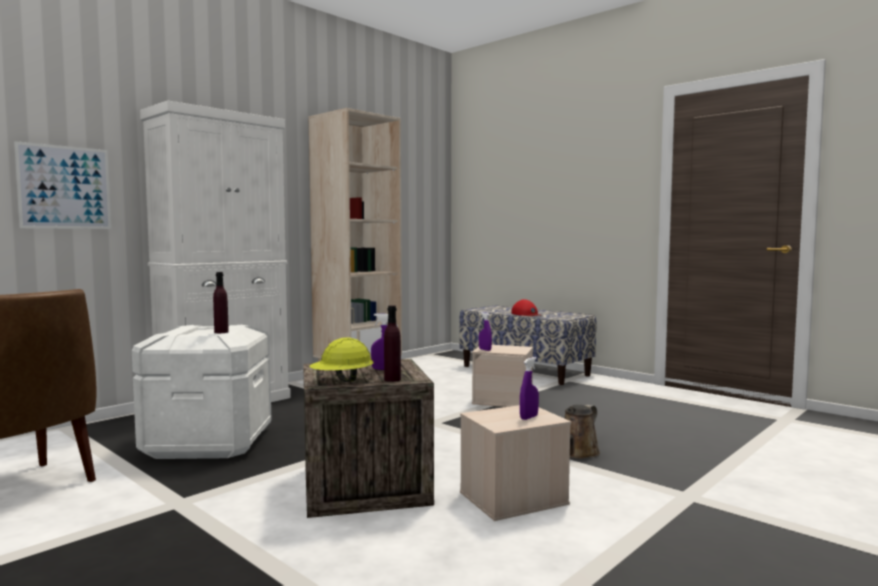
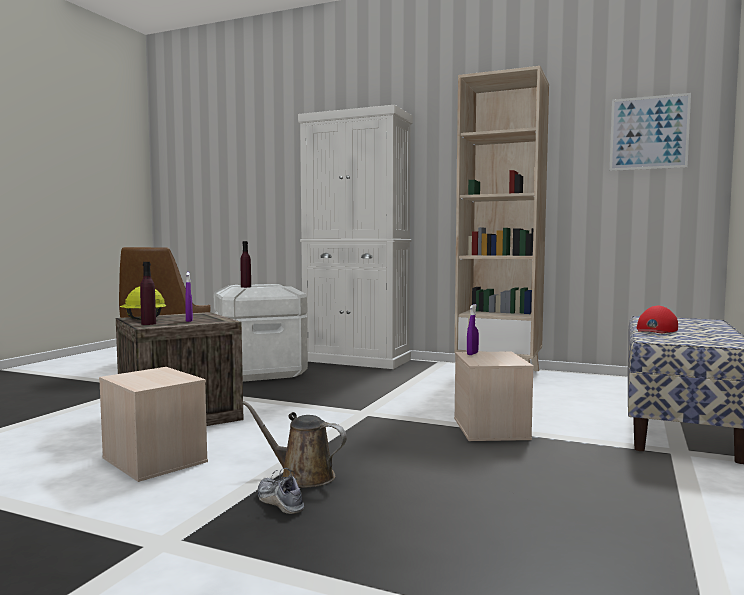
camera: 70 degrees right, 0 degrees up
picture [14,141,111,229] -> picture moved to [610,93,691,171]
purple spray bottle [520,357,539,420] -> none
none -> shoe [258,468,304,514]

